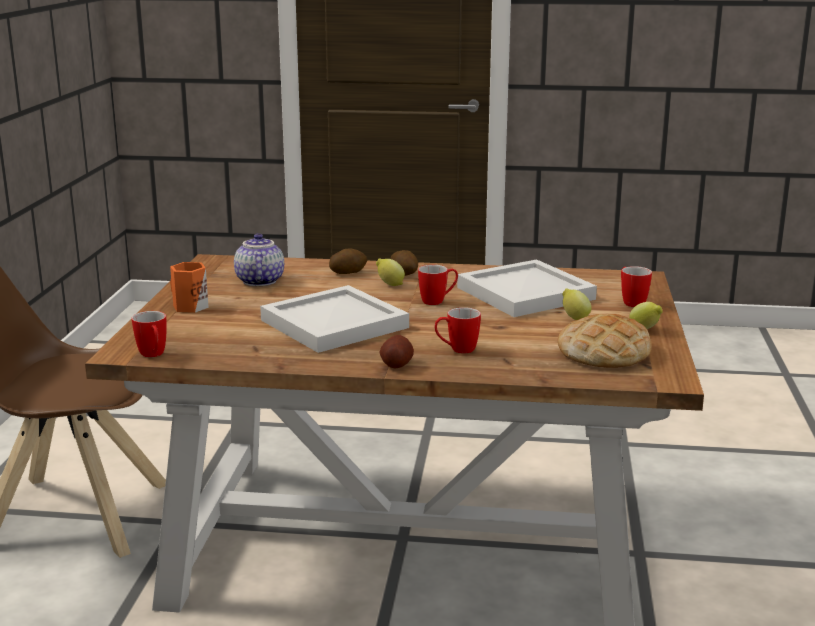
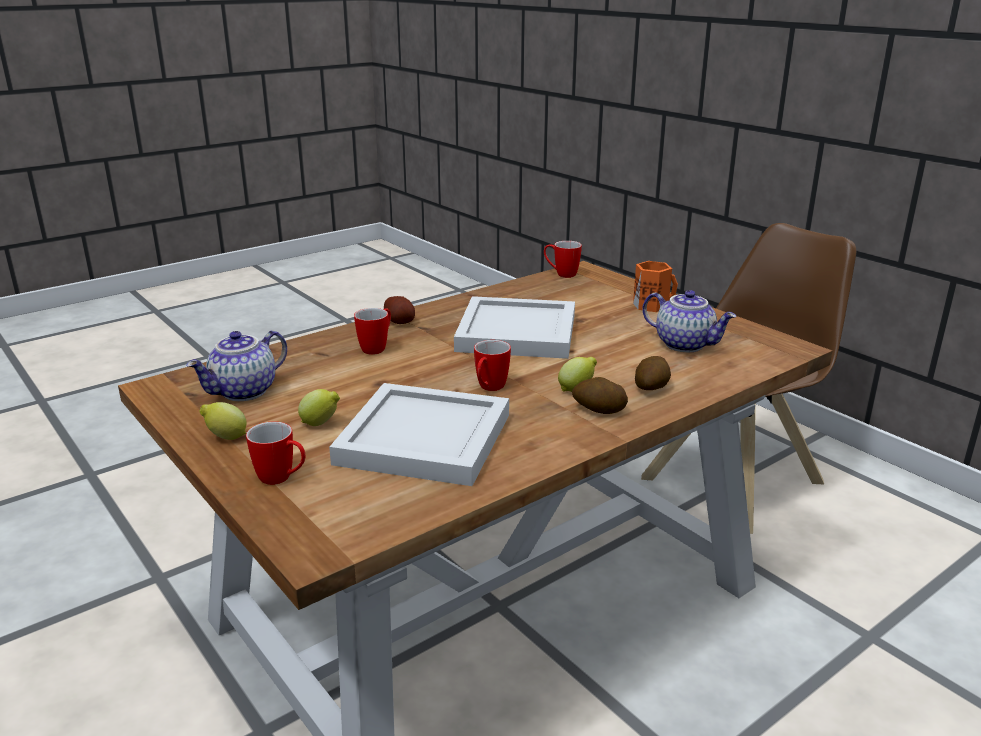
camera: 135 degrees right, 5 degrees up
bread [558,314,652,368] -> teapot [186,330,287,401]

